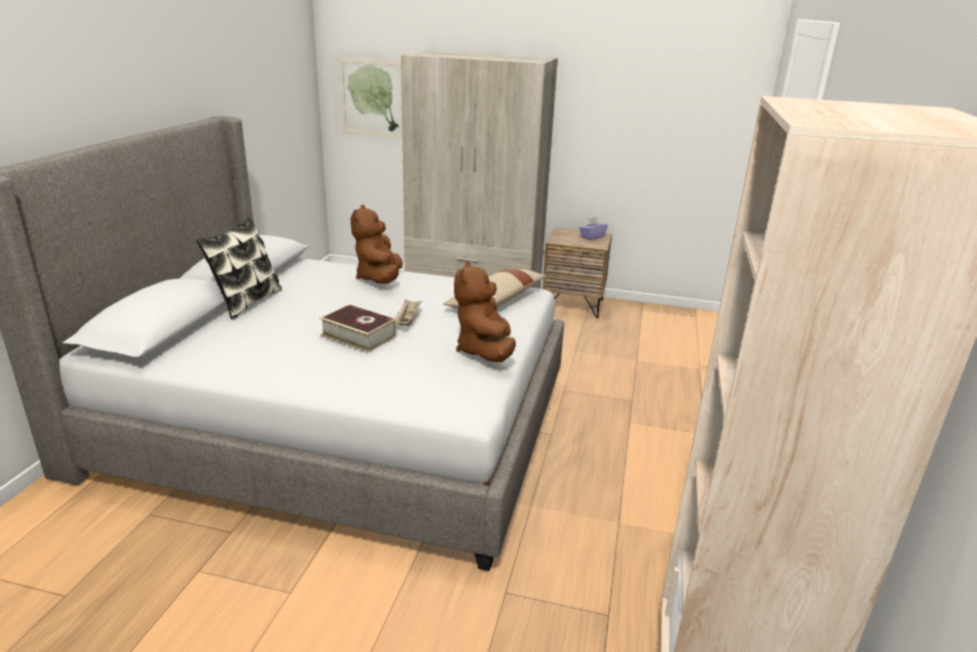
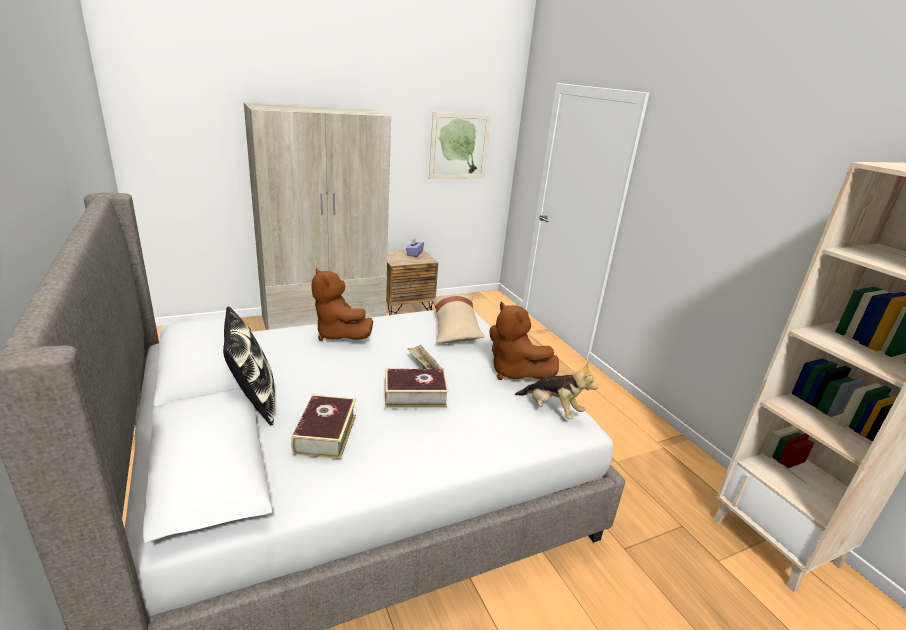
camera: 40 degrees left, 0 degrees up
picture [337,57,402,139] -> picture moved to [429,112,491,179]
none -> book [291,395,356,459]
none -> plush toy [515,363,598,419]

